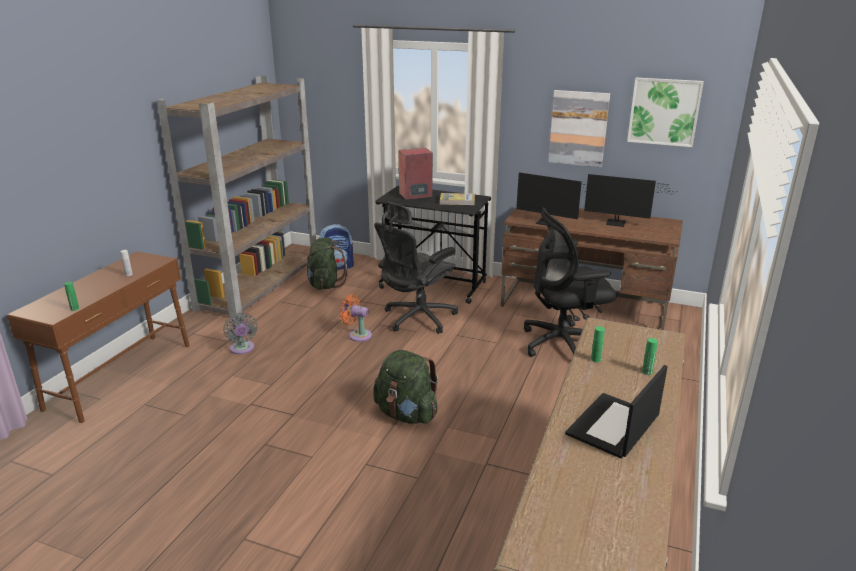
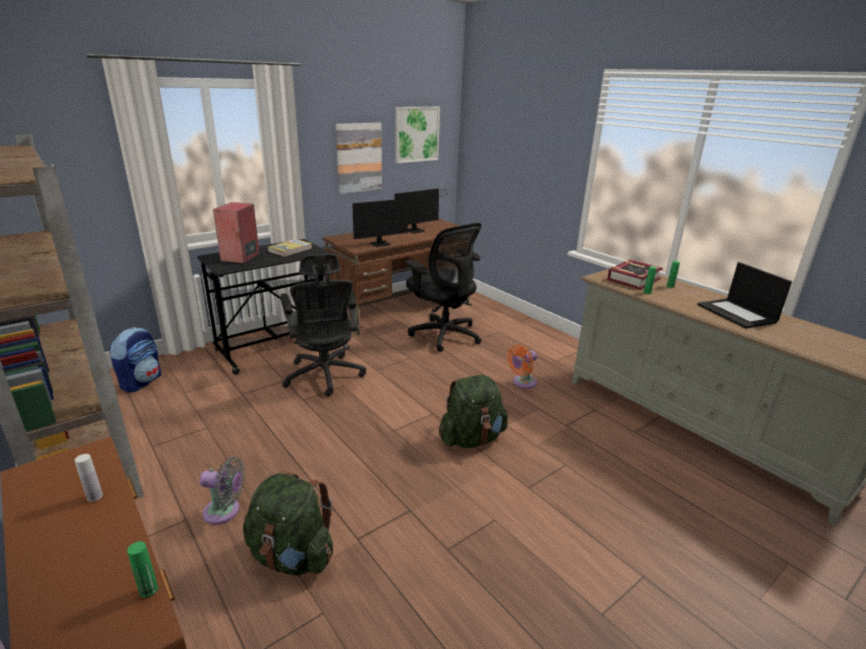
camera: 60 degrees left, 0 degrees up
green backpack [302,238,347,290] -> green backpack moved to [243,473,333,575]
orange fan [340,294,372,342] -> orange fan moved to [507,345,537,388]
black office chair [524,207,617,357] -> black office chair turned 60 degrees counterclockwise [405,223,481,352]
none -> book [607,260,663,290]

